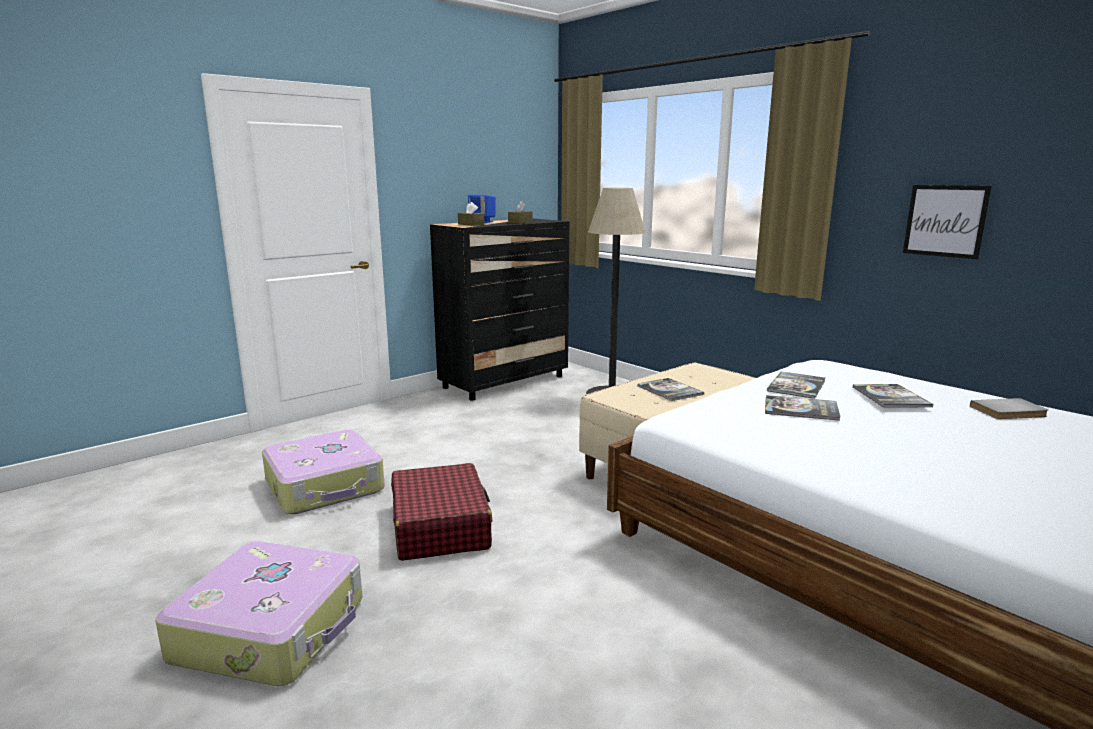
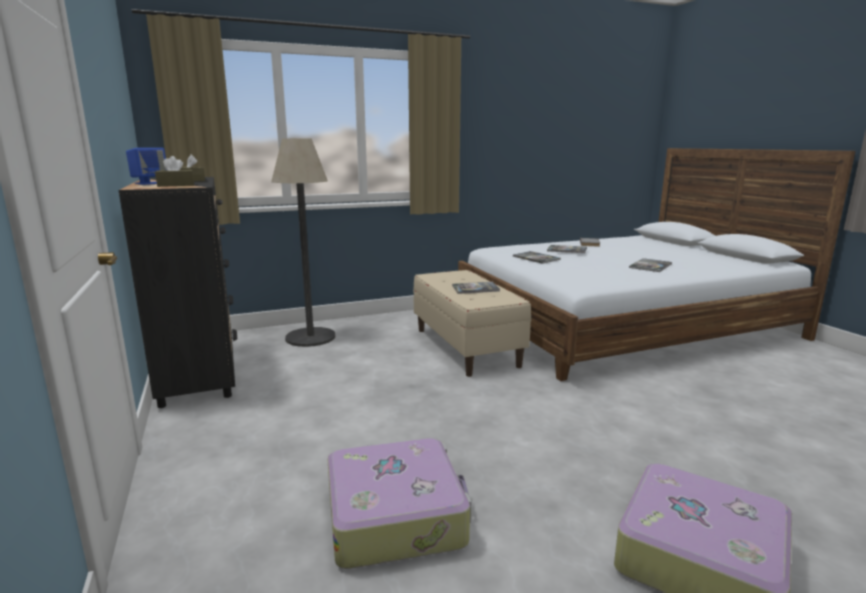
camera: 70 degrees left, 0 degrees up
red suitcase [391,463,492,561] -> none
book [765,395,840,421] -> book moved to [629,258,672,272]
picture [903,185,992,259] -> none

